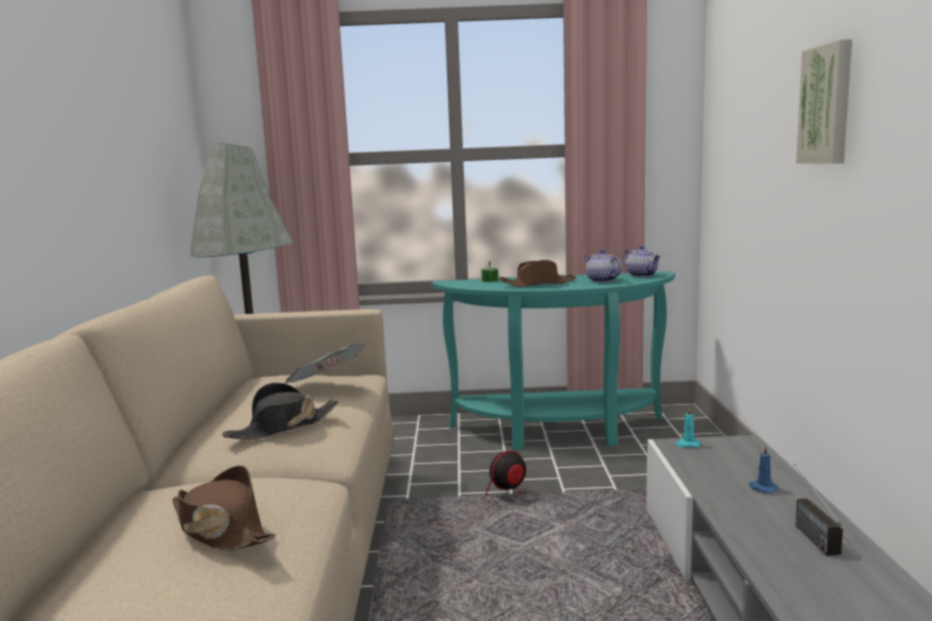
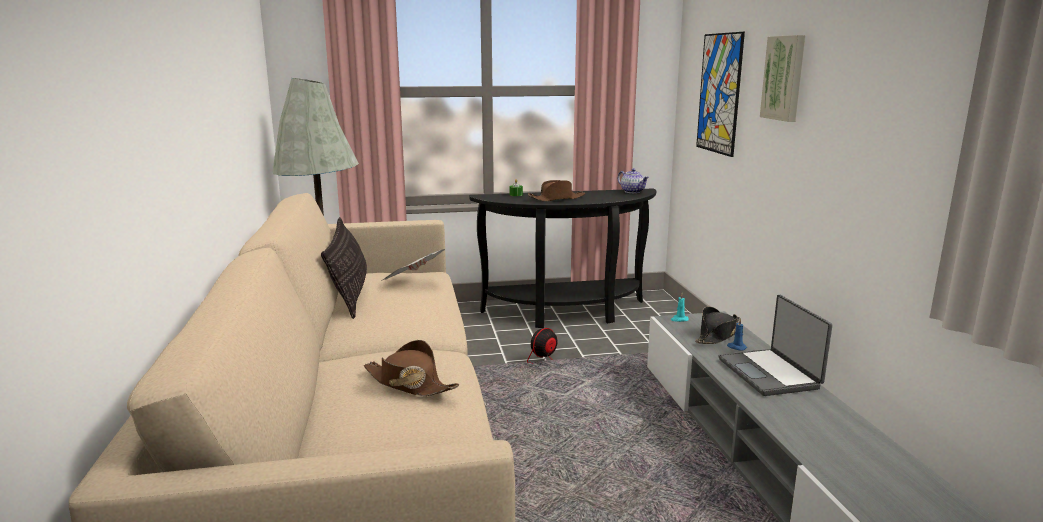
camera: 10 degrees left, 5 degrees up
black hat [222,383,339,439] -> black hat moved to [695,306,740,344]
turquoise console table [433,271,675,450] -> black console table [469,188,656,328]
teapot [584,250,622,282] -> none
radio [794,464,843,556] -> laptop [719,295,832,396]
none -> pillow [321,217,367,319]
none -> picture [696,32,745,157]

